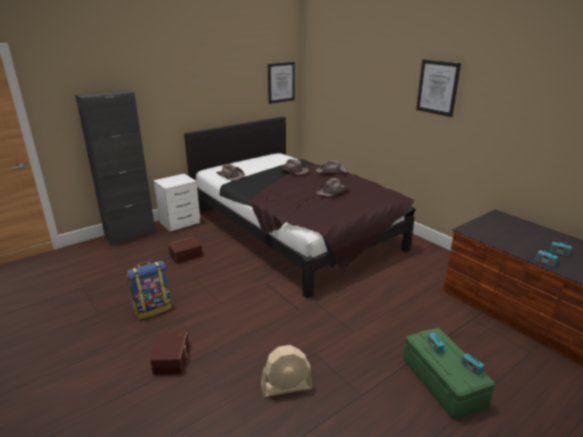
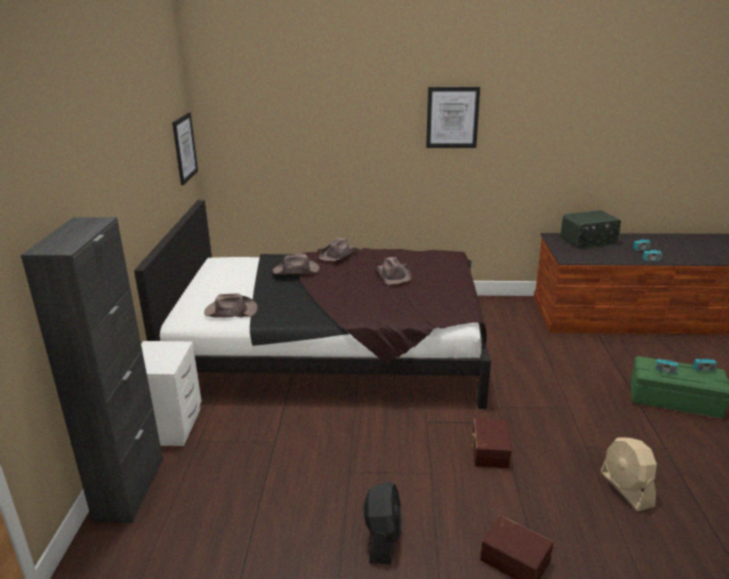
camera: 50 degrees left, 0 degrees up
backpack [127,260,172,320] -> black fan [364,481,402,565]
brown storage box [168,237,203,264] -> brown storage box moved to [471,419,512,468]
beige fan [261,345,313,397] -> beige fan turned 135 degrees clockwise [600,438,657,511]
none -> radio [560,210,621,249]

